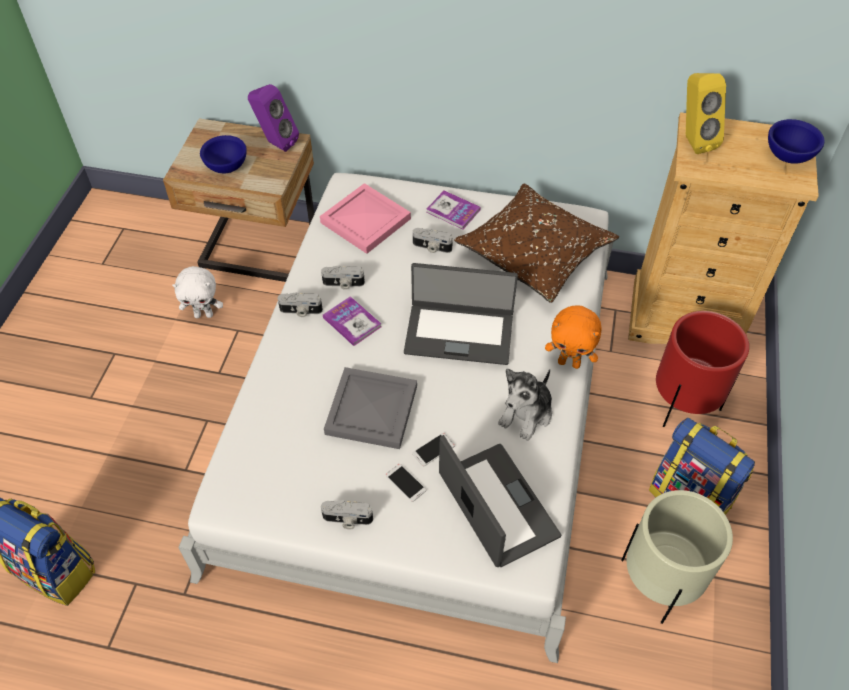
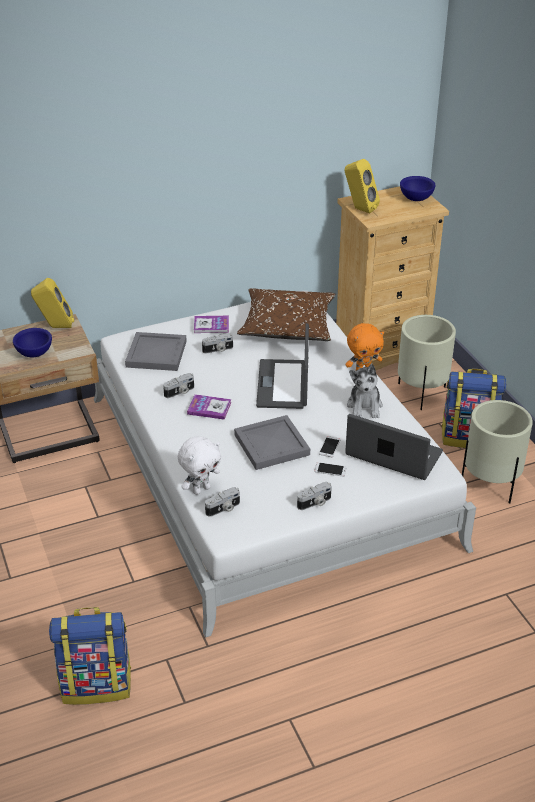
camera: 35 degrees left, 15 degrees down
white plush toy [172,266,223,318] -> white plush toy moved to [178,436,221,495]
purple speaker [248,84,299,152] -> yellow speaker [31,278,74,328]
camera [278,292,323,317] -> camera moved to [205,487,240,517]
pink tray [320,183,411,254] -> grey tray [125,332,187,371]
laptop [404,263,518,365] -> laptop turned 120 degrees clockwise [256,323,309,409]
red planter [656,311,749,427] -> beige planter [398,315,456,410]

